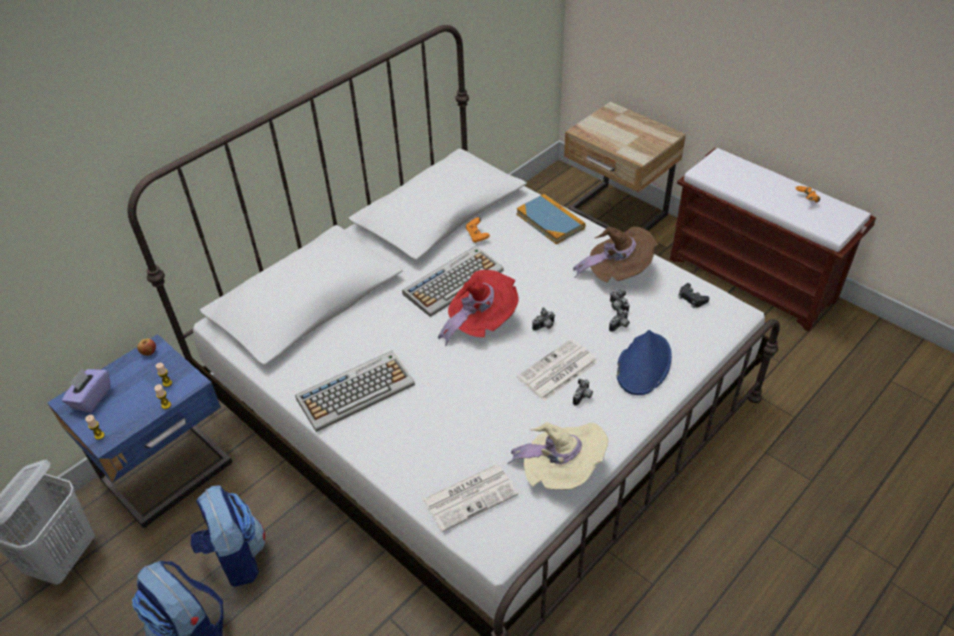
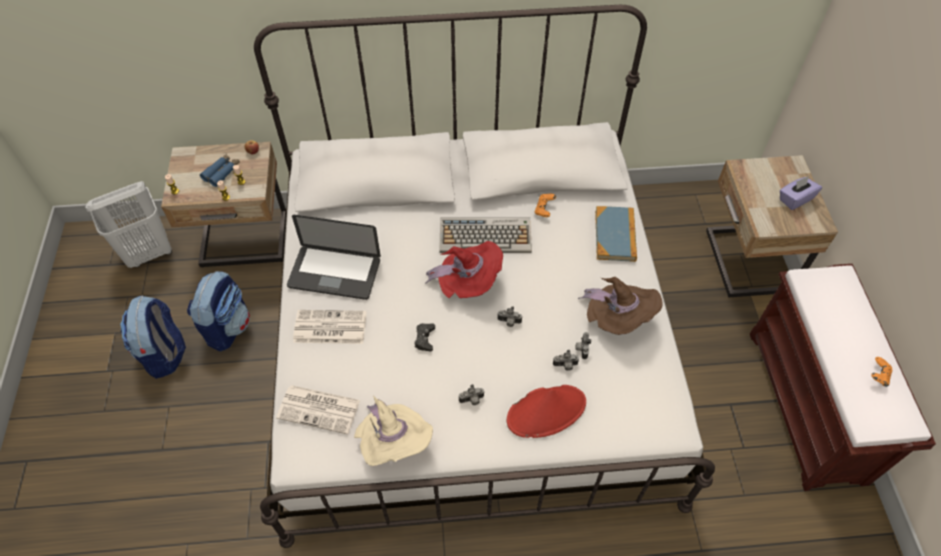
camera: 40 degrees right, 10 degrees up
blue nightstand [47,334,233,528] -> beige nightstand [161,142,286,268]
purple tissue box [62,369,111,413] -> purple tissue box moved to [780,176,822,210]
keyboard [295,351,415,432] -> laptop [287,215,381,300]
newspaper [517,339,598,401] -> newspaper moved to [293,310,366,344]
blue hat [617,330,672,395] -> red hat [507,385,586,438]
black game controller [678,283,709,308] -> black game controller moved to [415,323,435,351]
none -> blue binoculars [200,153,240,187]

